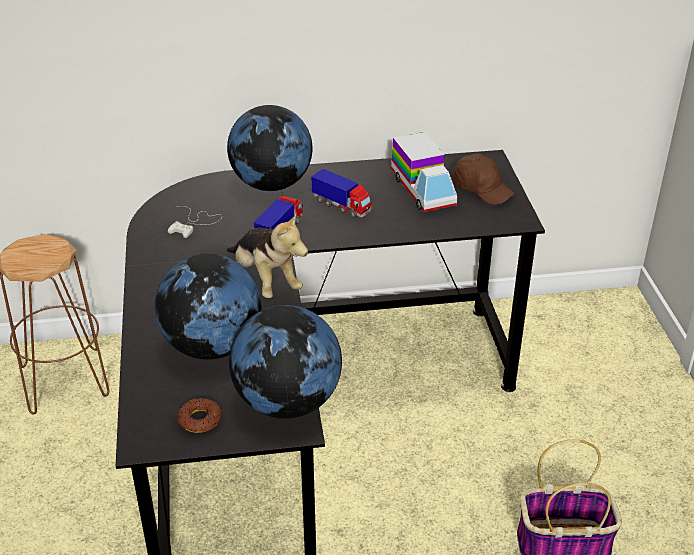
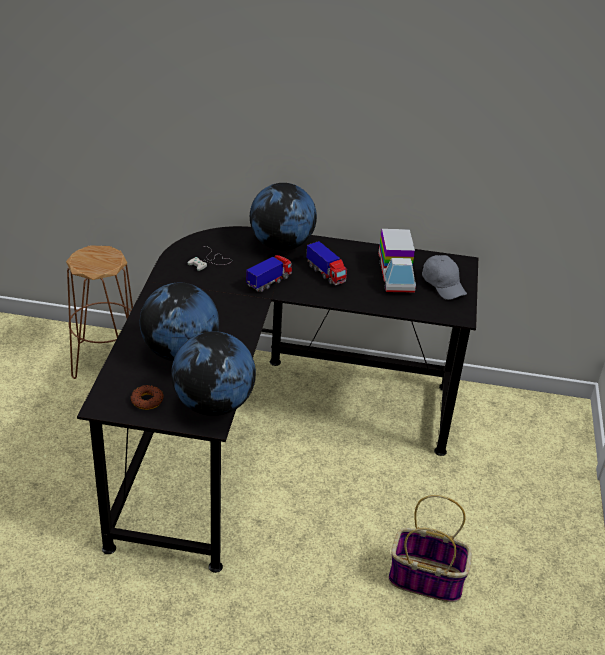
camera: 15 degrees right, 0 degrees up
plush toy [227,213,308,298] -> none
brown cap [453,153,515,205] -> grey cap [422,255,467,300]

